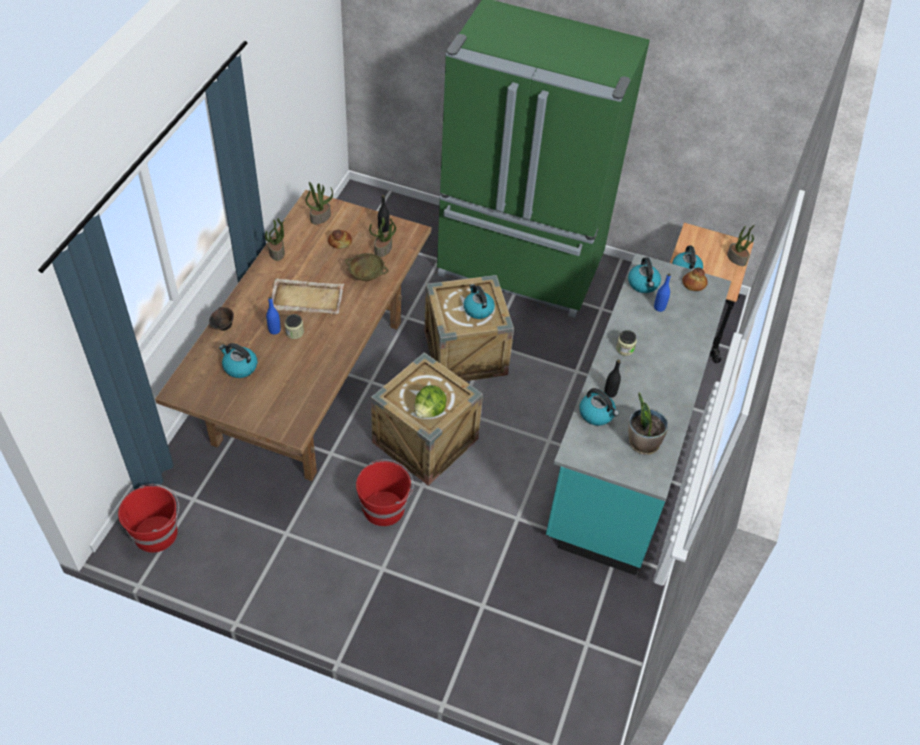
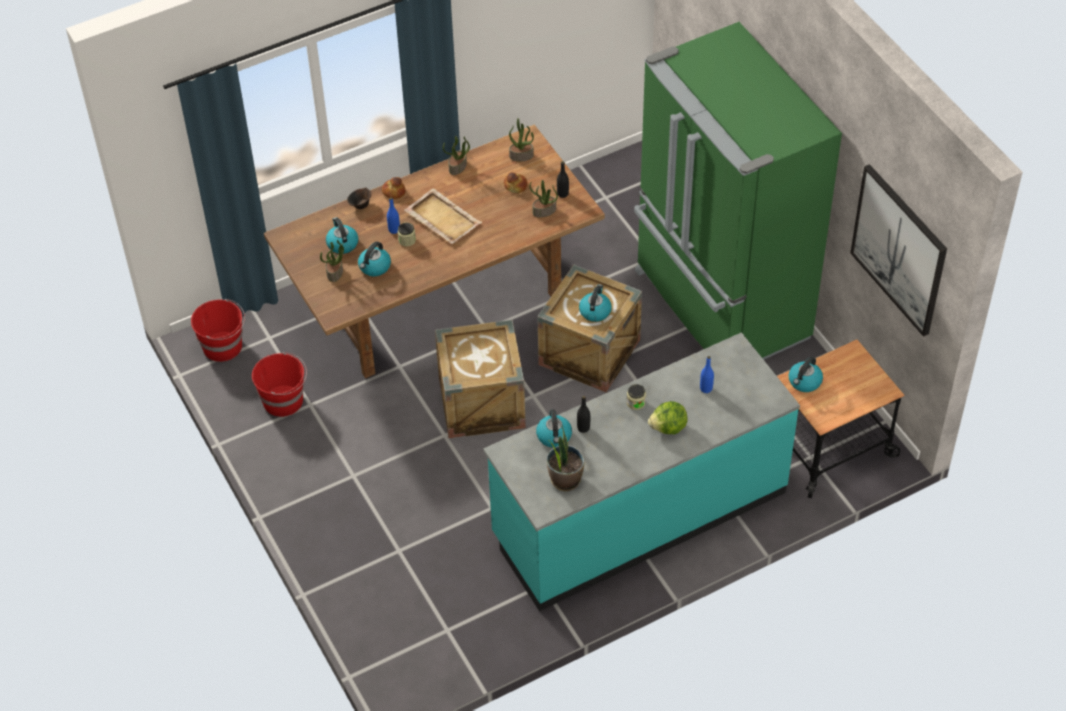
camera: 45 degrees right, 0 degrees up
beige bowl [345,253,388,281] -> none
red bucket [356,459,414,526] -> red bucket moved to [252,352,307,417]
lettuce [415,385,447,418] -> lettuce moved to [648,401,687,434]
kettle [628,257,661,293] -> kettle moved to [358,242,391,276]
bread [682,267,708,291] -> bread moved to [382,177,405,199]
potted plant [727,225,755,266] -> potted plant moved to [320,240,344,282]
none -> picture [851,164,947,337]

